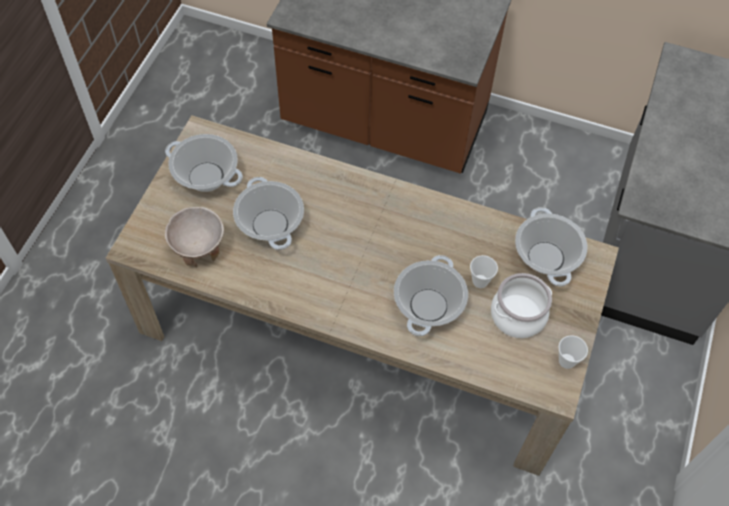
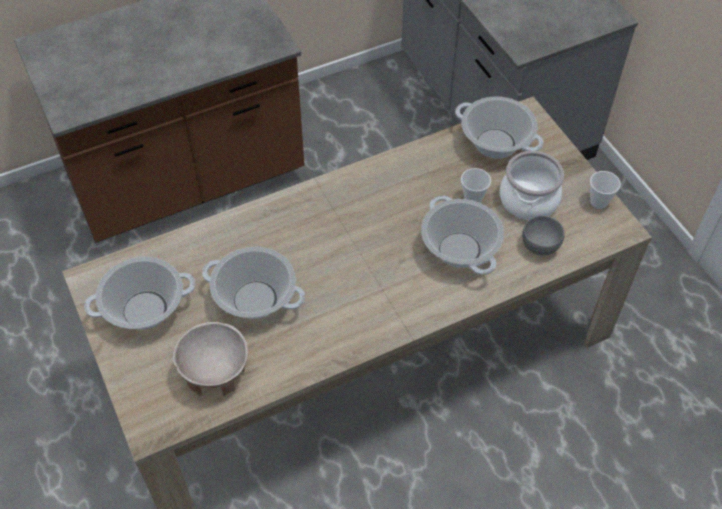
camera: 45 degrees left, 5 degrees down
none -> grey bowl [522,216,565,255]

